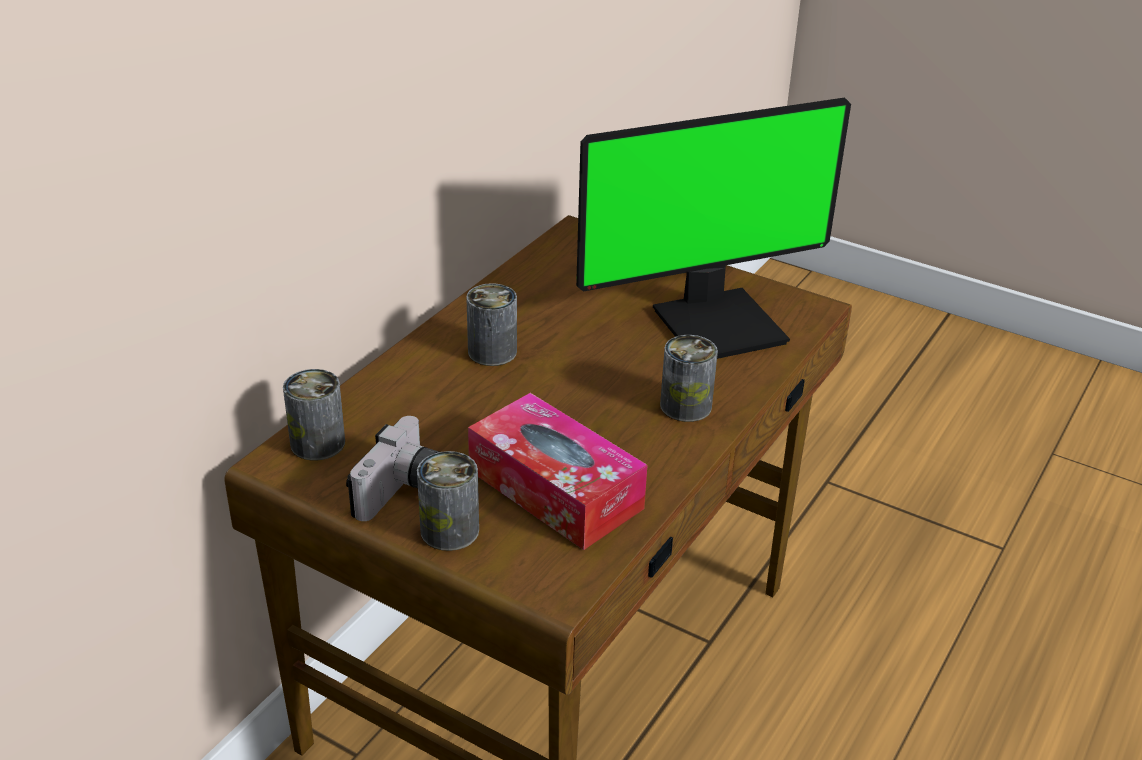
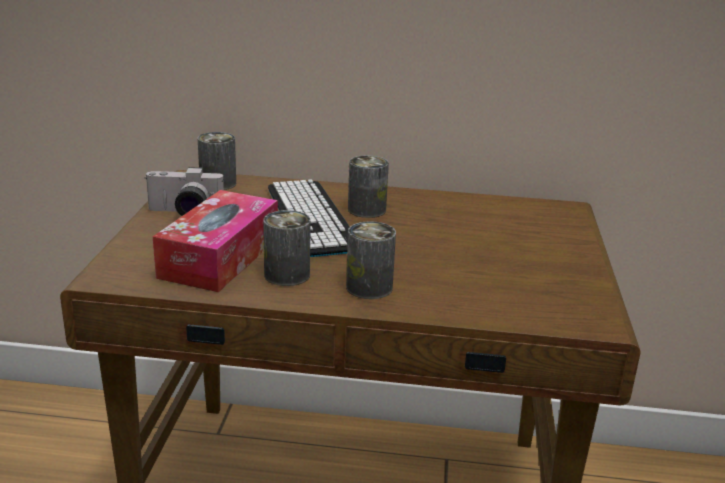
camera: 65 degrees right, 10 degrees down
can [417,451,479,551] -> can moved to [263,210,311,286]
monitor [576,98,851,359] -> none
none -> keyboard [268,179,350,257]

